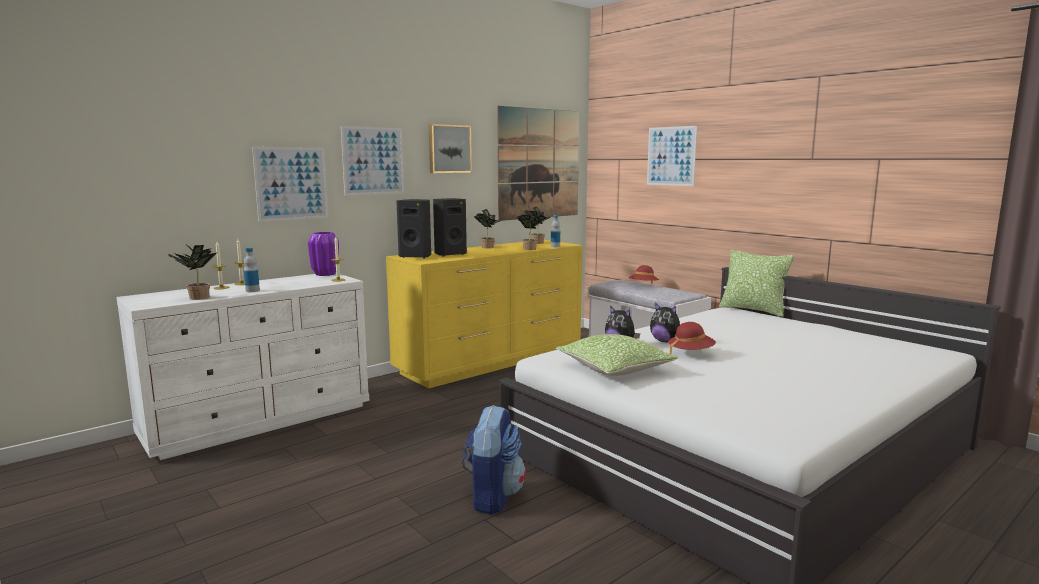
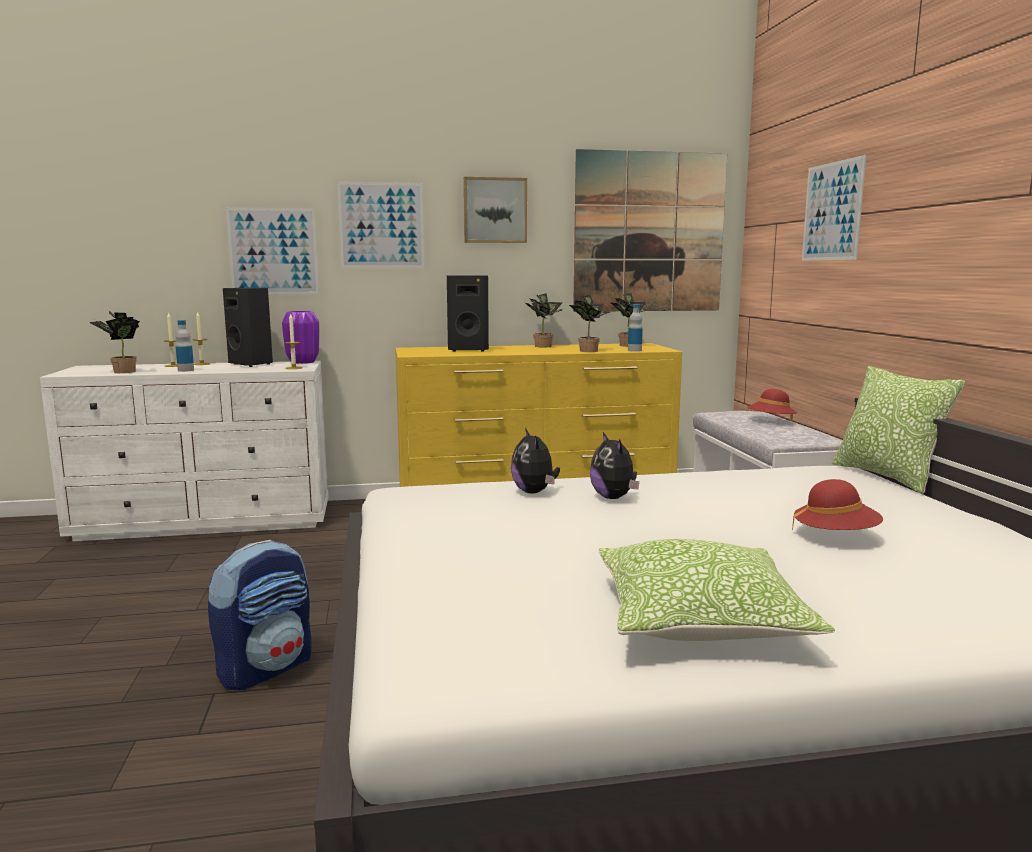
camera: 30 degrees right, 0 degrees up
black speaker [396,199,431,258] -> black speaker moved to [223,288,273,367]
pillow [556,334,678,376] -> pillow moved to [598,539,835,641]
red hat [668,322,716,355] -> red hat moved to [792,479,883,530]

